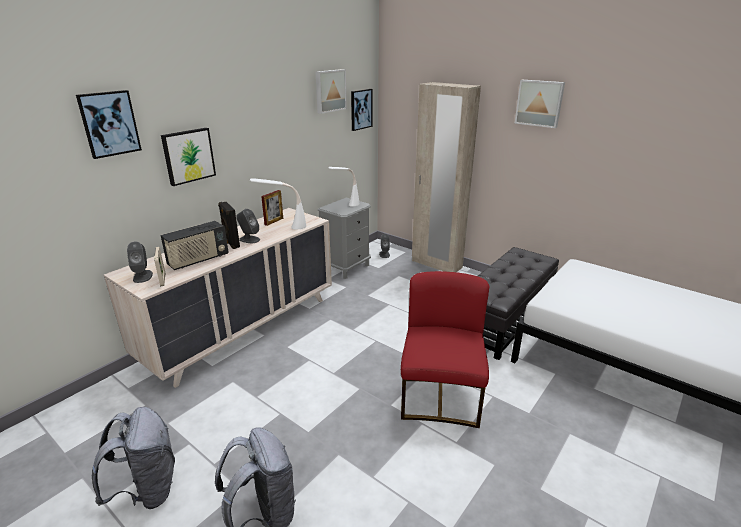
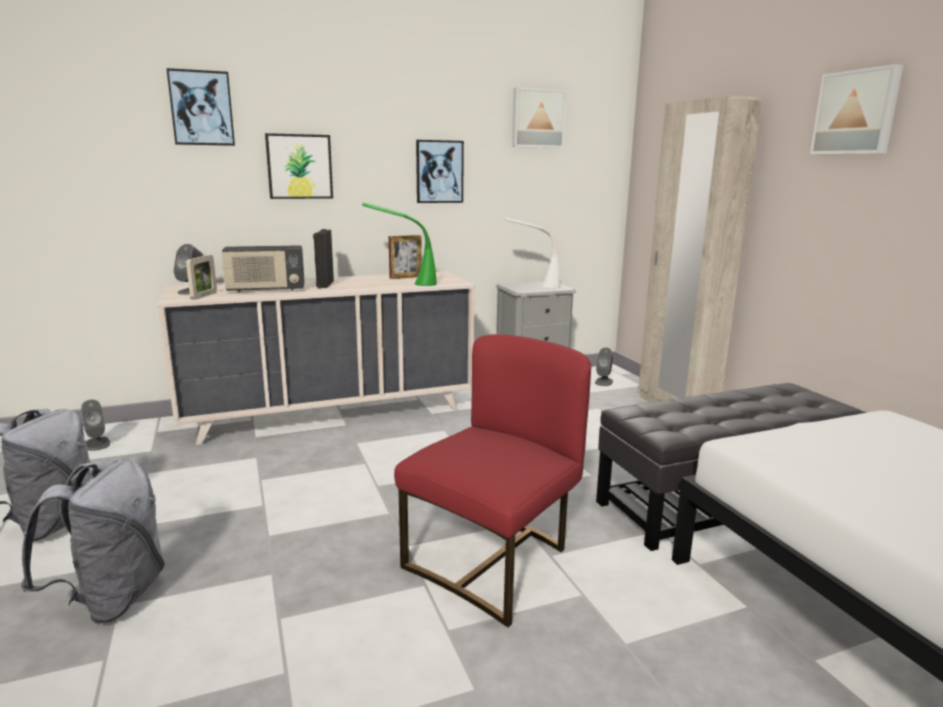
camera: 30 degrees right, 10 degrees down
grey speaker [236,209,260,243] -> grey speaker moved to [81,400,110,451]
white table lamp [250,178,306,230] -> green table lamp [362,203,437,286]
picture [351,89,373,131] -> picture moved to [416,140,464,203]

